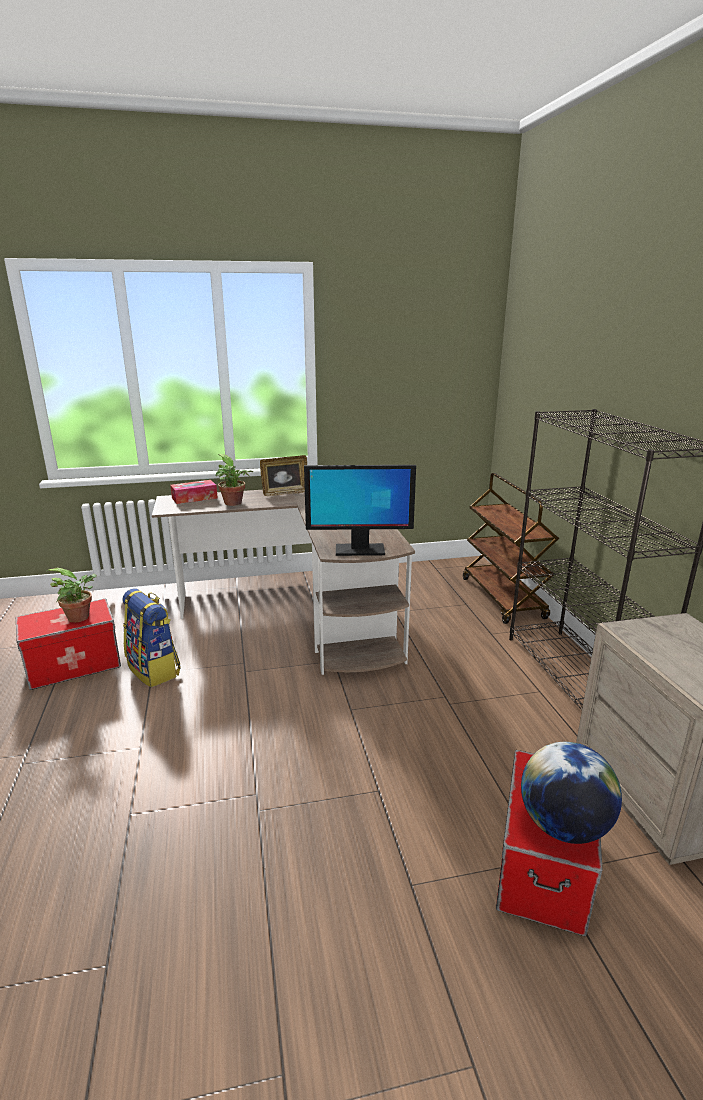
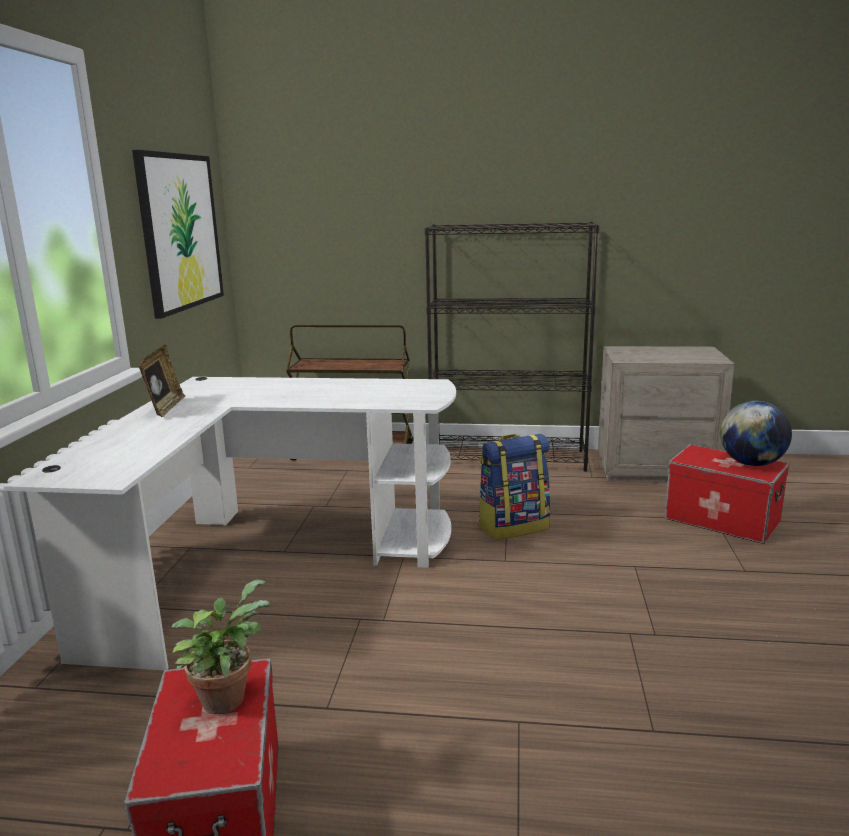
camera: 70 degrees left, 5 degrees down
backpack [123,588,181,687] -> backpack moved to [478,434,551,540]
brown desk [152,490,415,675] -> white desk [3,377,456,670]
tissue box [170,480,218,504] -> none
potted plant [216,454,253,506] -> none
monitor [304,465,416,556] -> none
none -> picture [132,150,224,318]

